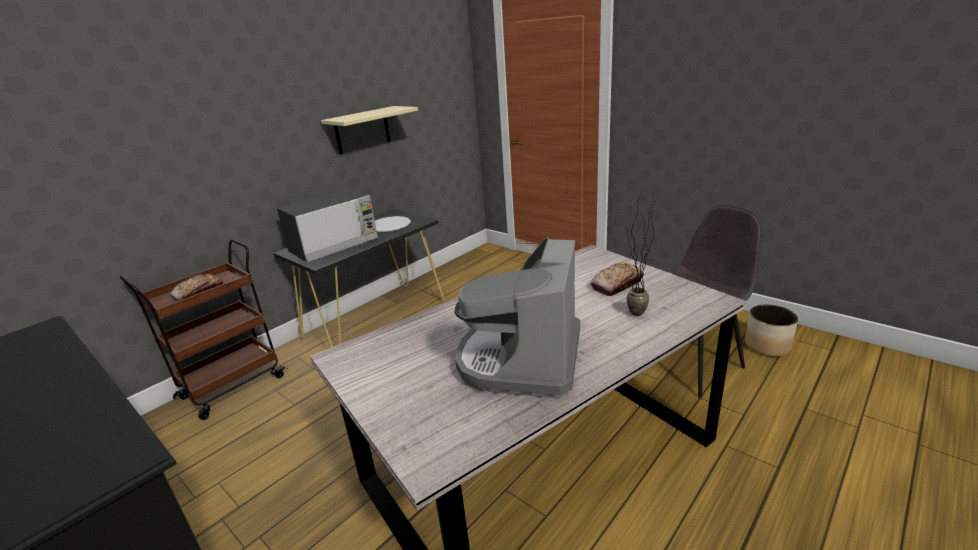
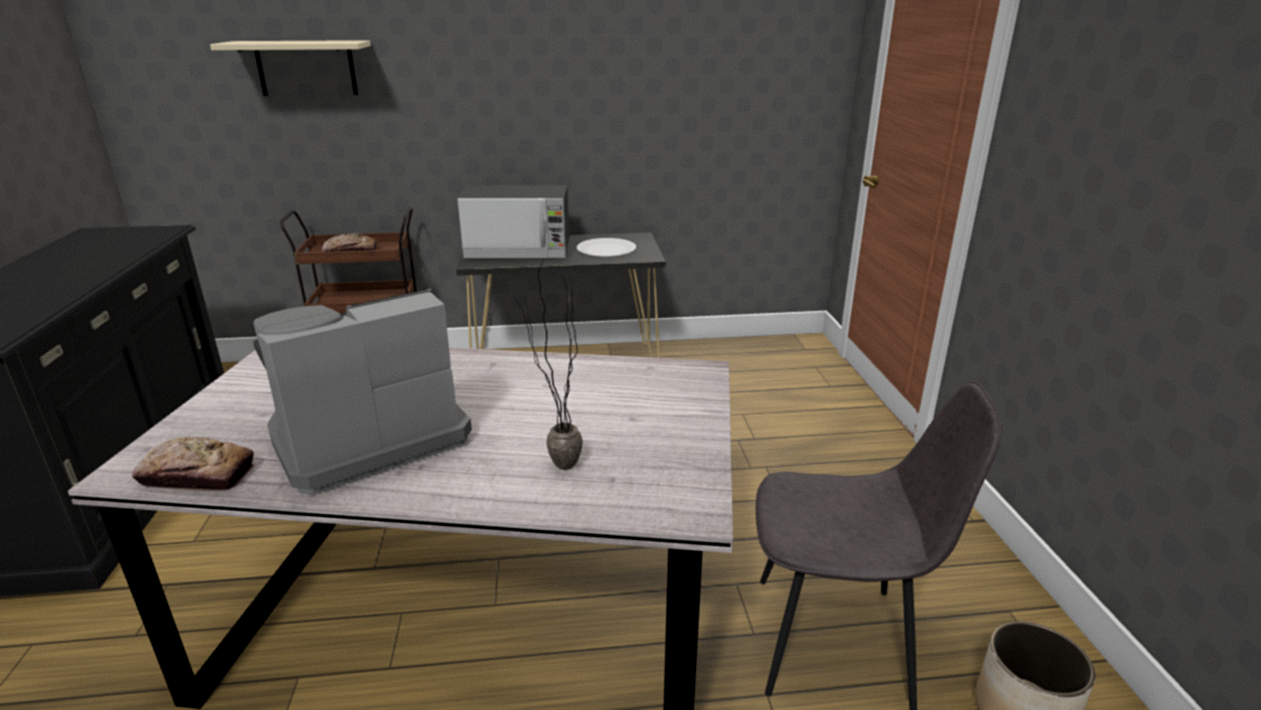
camera: 40 degrees right, 0 degrees up
beige shelf [321,106,418,154] -> beige shelf moved to [210,40,371,96]
bread [590,263,644,296] -> bread moved to [132,437,254,491]

